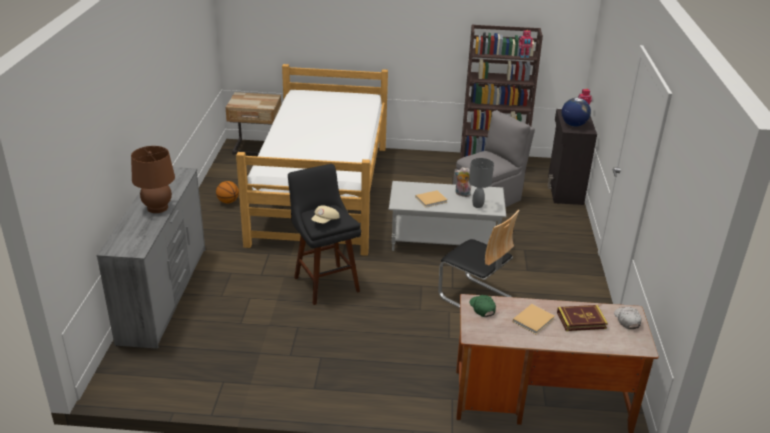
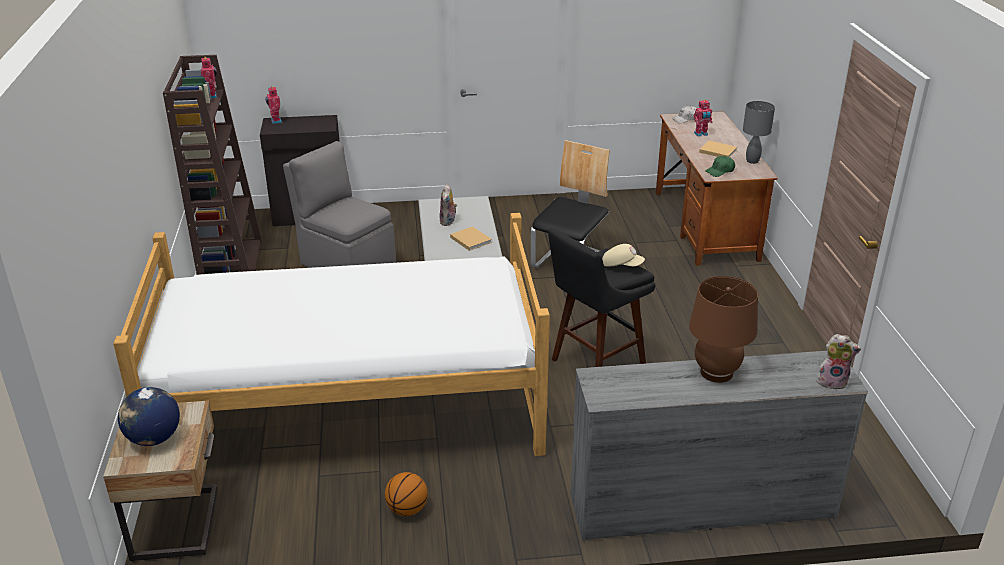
camera: 100 degrees left, 0 degrees up
grey table lamp [469,158,494,208] -> grey table lamp moved to [743,101,775,164]
book [557,305,608,331] -> toy robot [694,100,712,137]
globe [561,98,591,127] -> globe moved to [118,387,180,446]
none -> plush toy [817,334,861,390]

